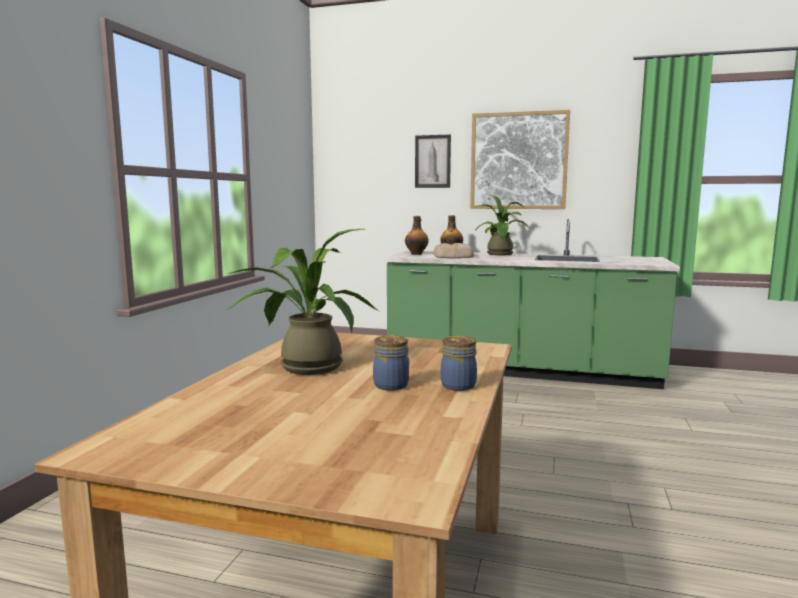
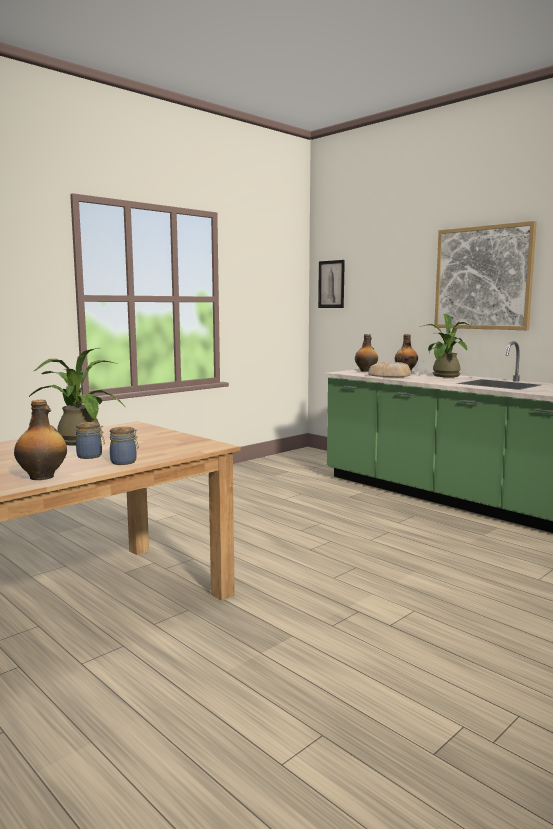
camera: 30 degrees right, 0 degrees up
picture [415,134,451,188] -> picture moved to [318,260,345,308]
none -> bottle [14,400,67,480]

